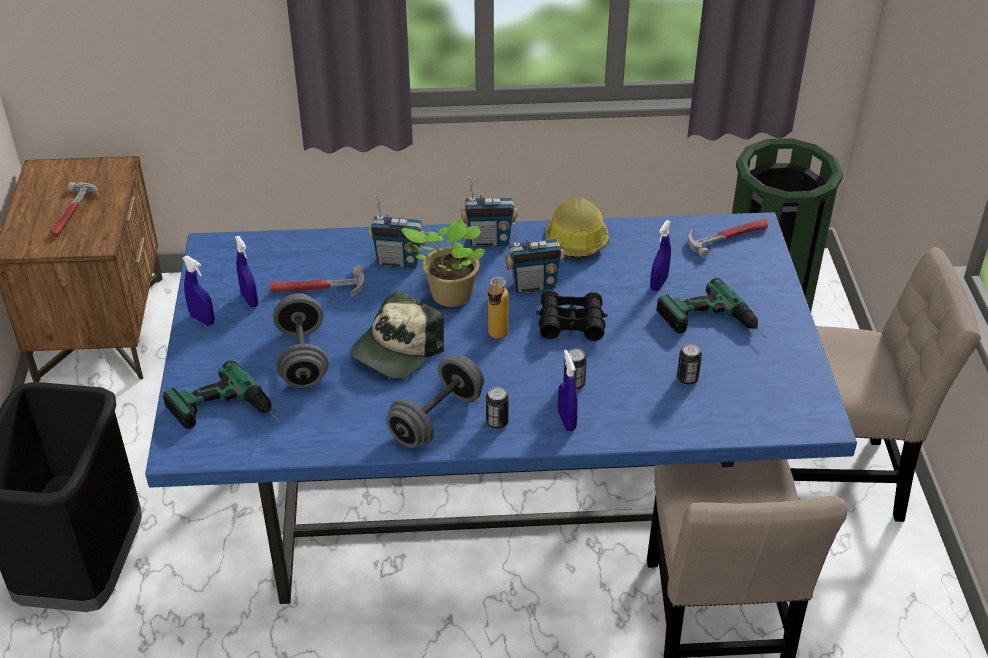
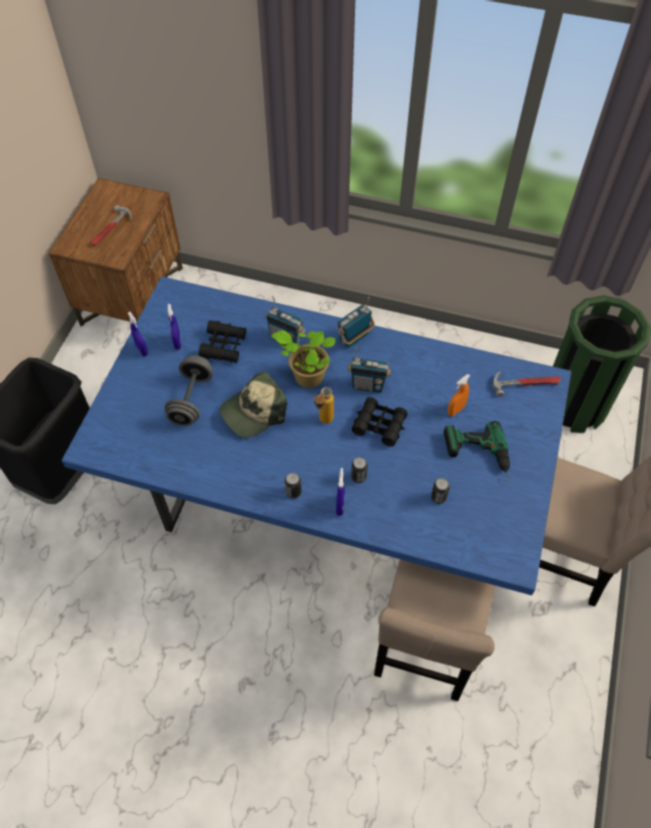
camera: 20 degrees right, 15 degrees up
power drill [163,360,280,429] -> none
hammer [269,266,365,297] -> black binoculars [199,320,246,363]
grey dumbbell [386,355,484,448] -> none
radio [461,177,518,247] -> radio turned 120 degrees clockwise [337,297,375,348]
hard hat [546,198,609,260] -> none
blue spray bottle [650,220,671,291] -> orange spray bottle [448,374,470,416]

